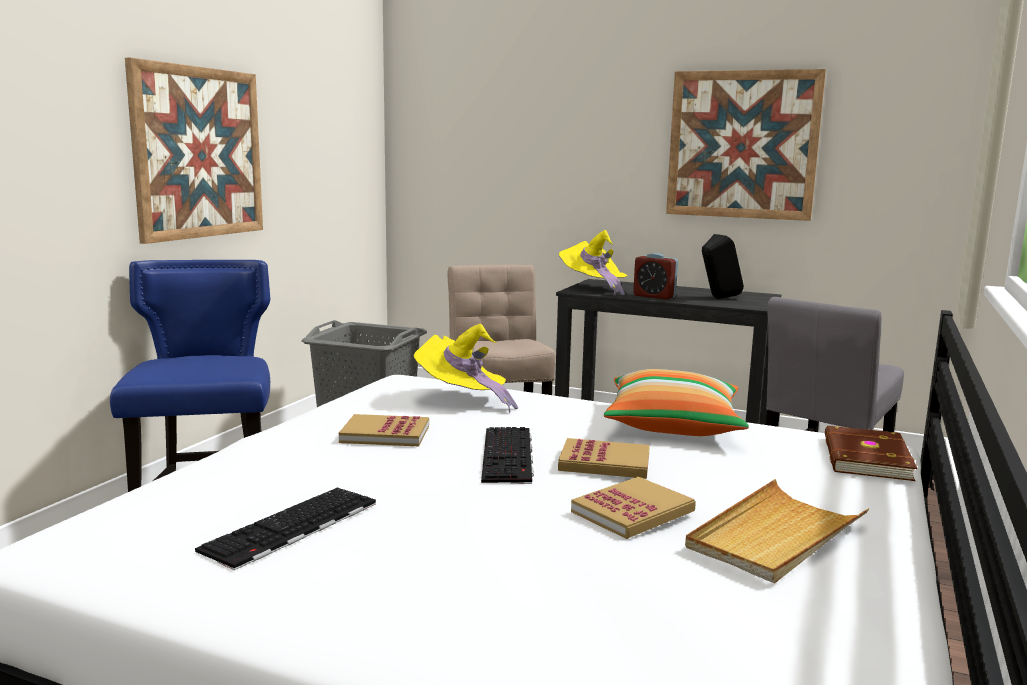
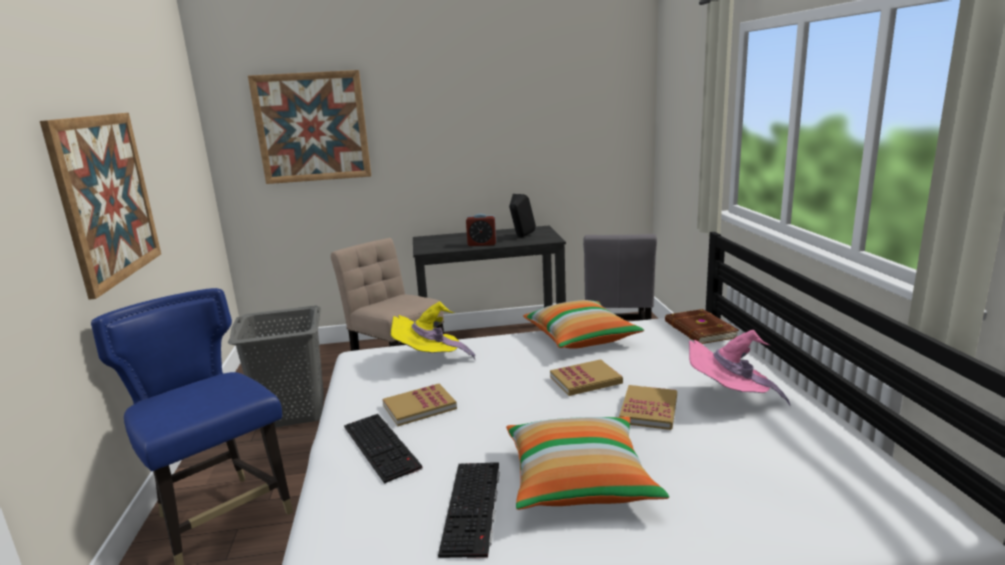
camera: 30 degrees left, 5 degrees up
keyboard [481,427,534,484] -> keyboard moved to [344,414,423,484]
yellow hat [559,230,627,296] -> none
picture [666,69,826,221] -> picture moved to [248,70,371,184]
beige tray [685,479,869,583] -> pink hat [689,330,790,405]
none -> pillow [506,416,669,510]

